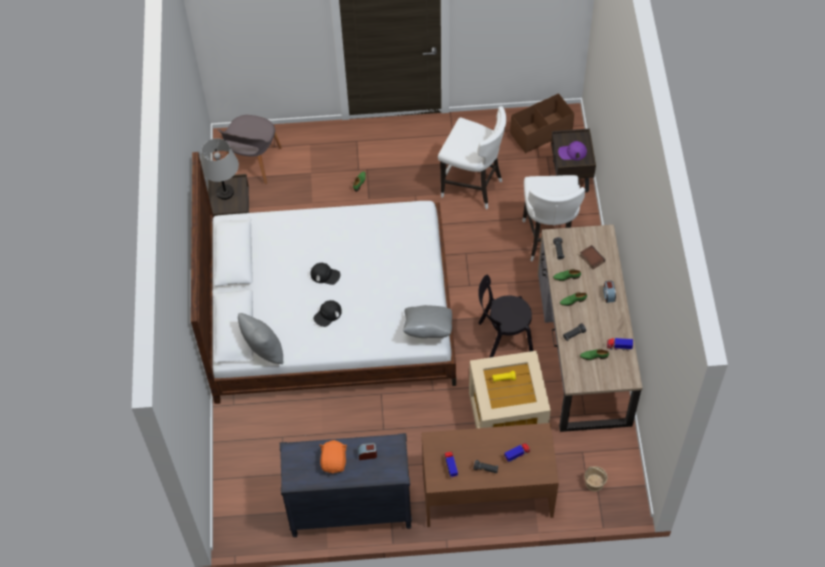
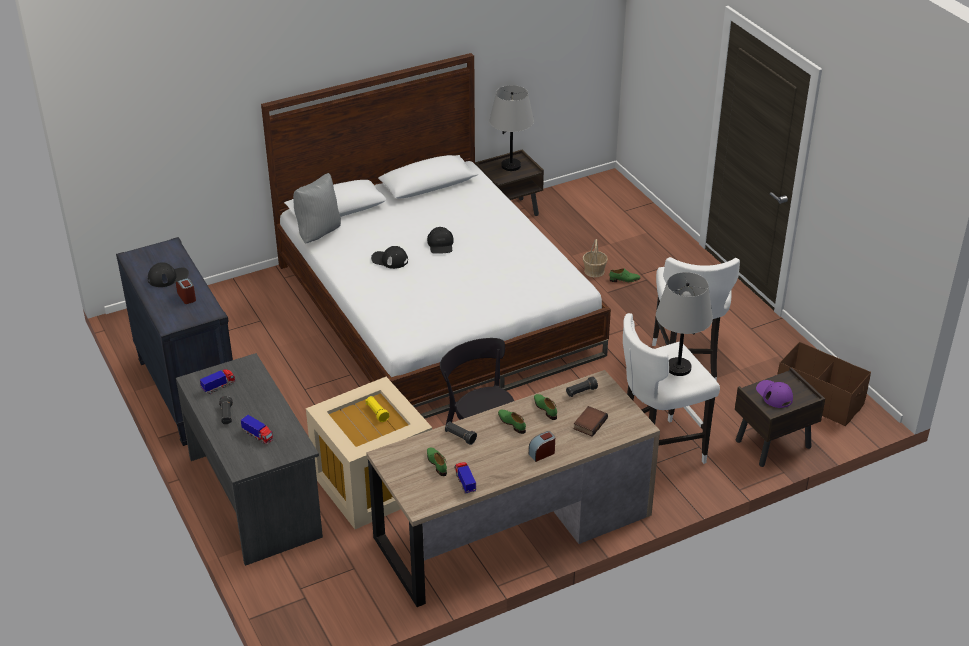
camera: 65 degrees right, 20 degrees down
grey chair [218,115,282,184] -> none
orange plush toy [319,440,347,474] -> black cap [148,262,189,287]
grey pillow [403,305,452,338] -> none
brown desk [421,423,559,527] -> grey desk [176,353,323,566]
basket [584,466,607,492] -> basket moved to [583,239,608,277]
none -> grey table lamp [656,272,713,376]

